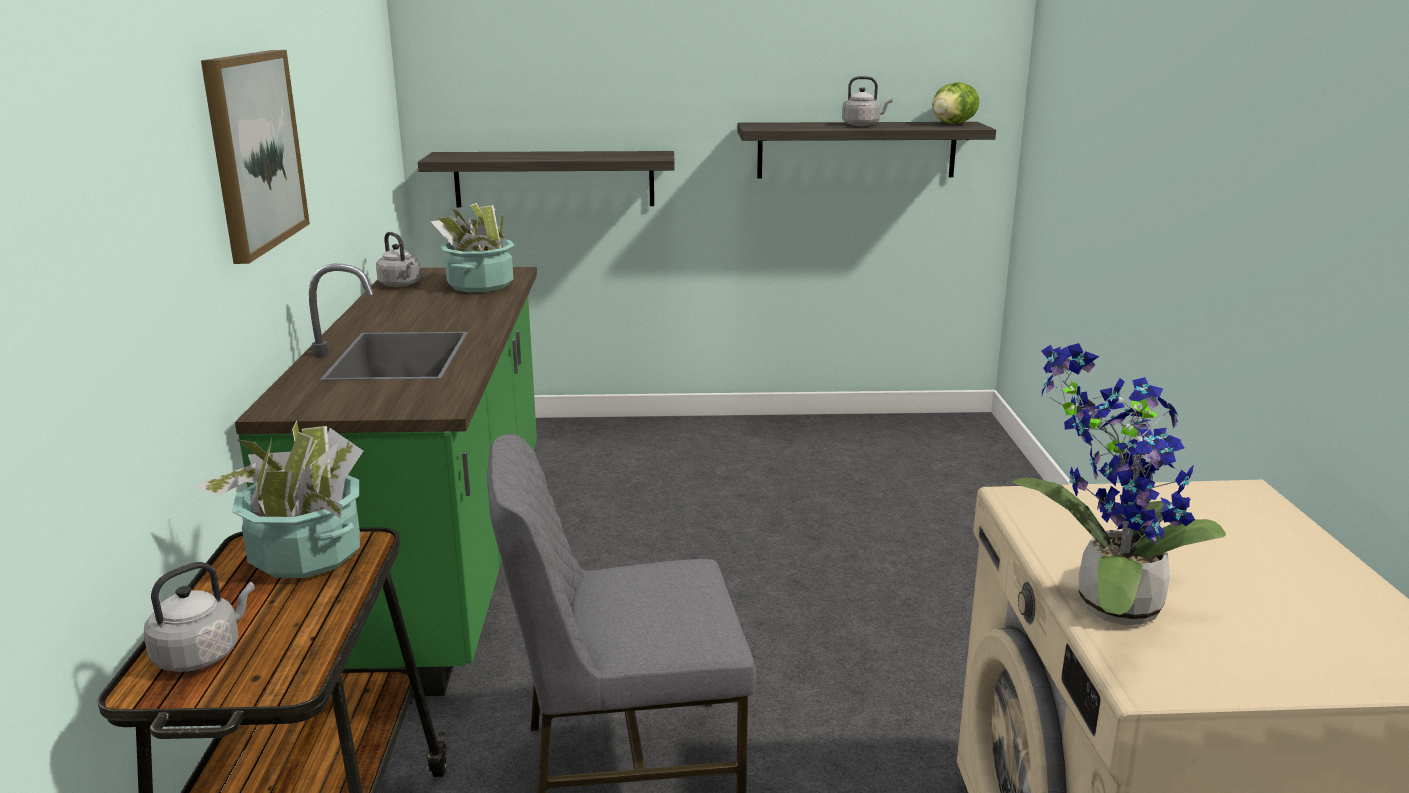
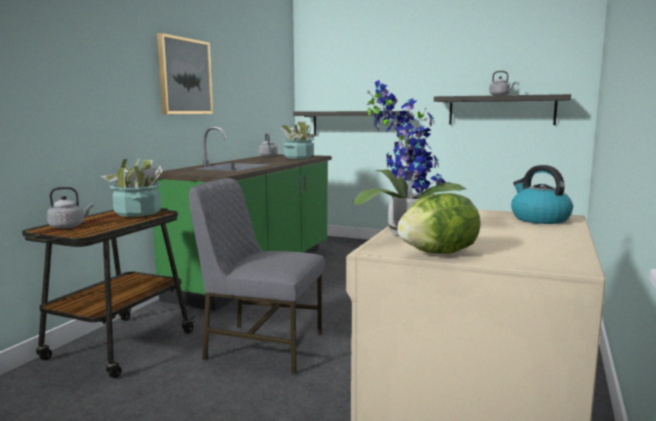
camera: 25 degrees right, 10 degrees down
lettuce [932,82,979,124] -> lettuce moved to [397,193,481,254]
none -> kettle [511,165,573,224]

